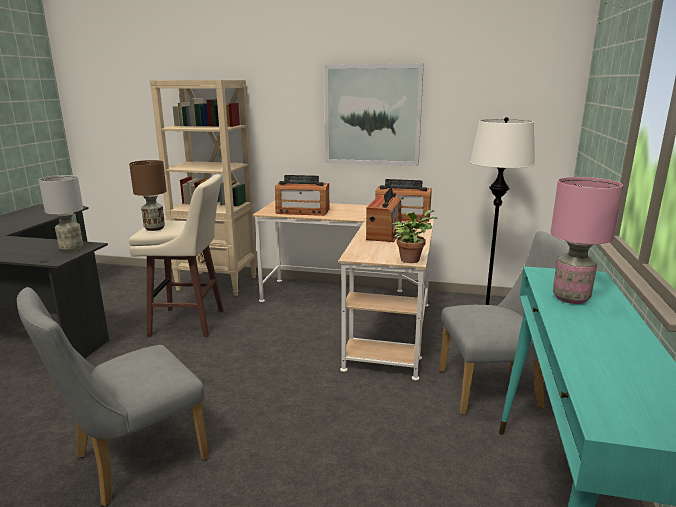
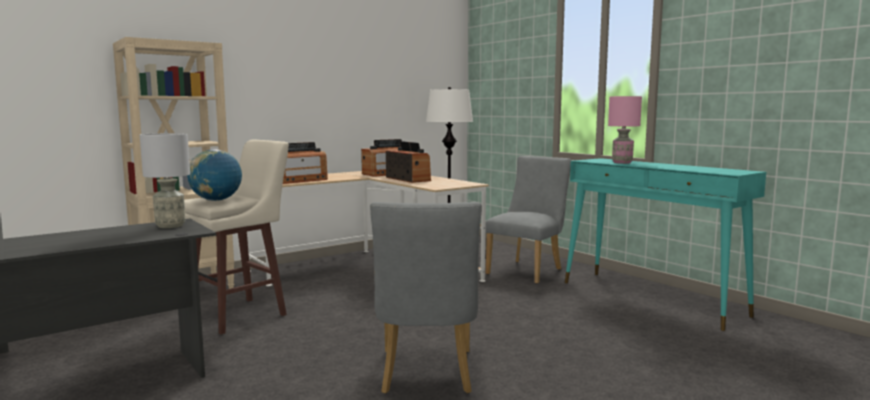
camera: 50 degrees left, 10 degrees down
brown table lamp [129,160,167,231] -> globe [187,149,242,201]
picture [324,64,424,166] -> none
potted plant [392,210,437,263] -> none

